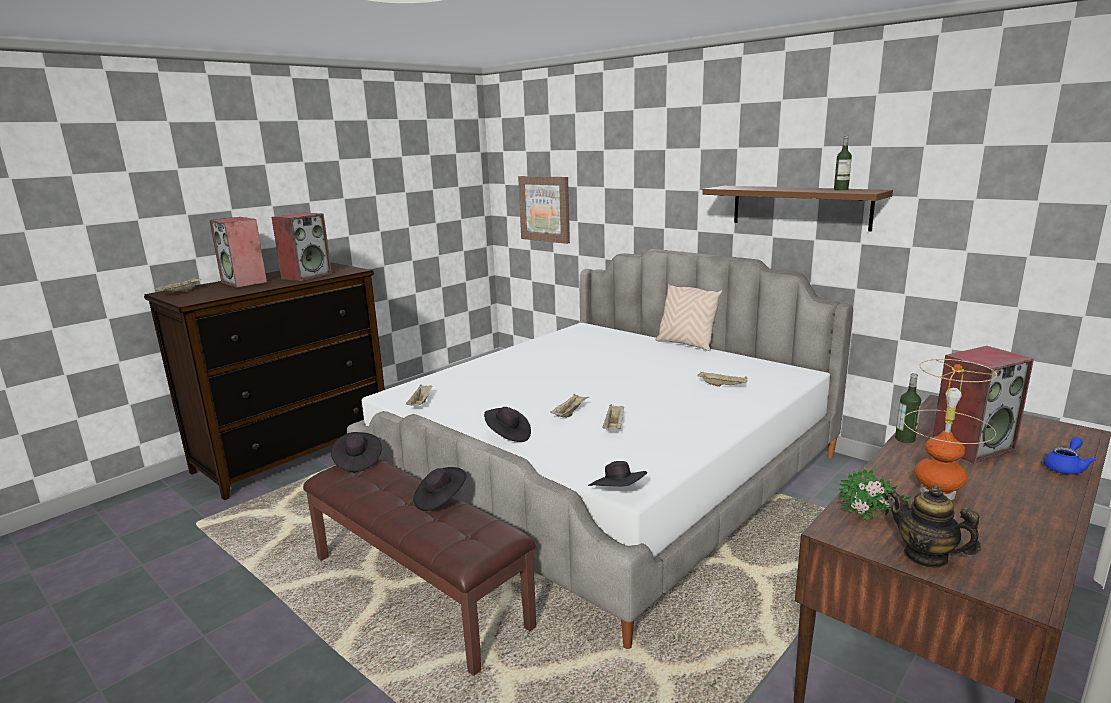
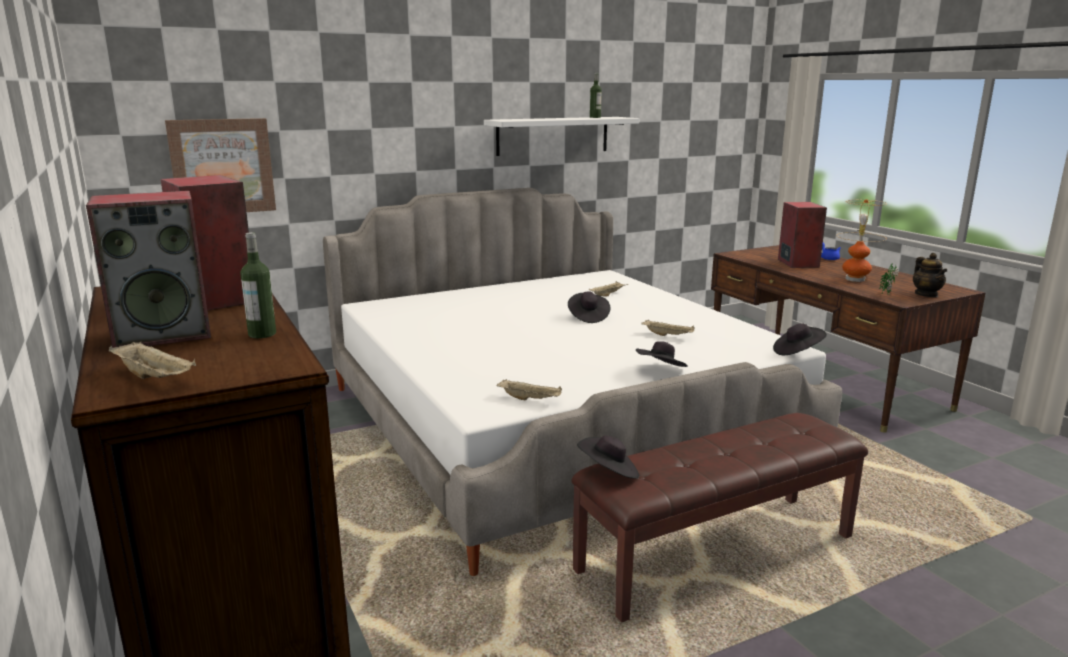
camera: 70 degrees left, 0 degrees up
black hat [413,467,466,511] -> black hat moved to [568,291,610,323]
beige tray [550,394,589,418] -> none
beige pillow [656,284,722,351] -> none
brown shelf [702,186,893,231] -> white shelf [484,117,639,156]
teapot [888,485,981,568] -> teapot turned 75 degrees counterclockwise [913,253,947,297]
bottle [895,373,921,443] -> bottle moved to [240,232,276,338]

